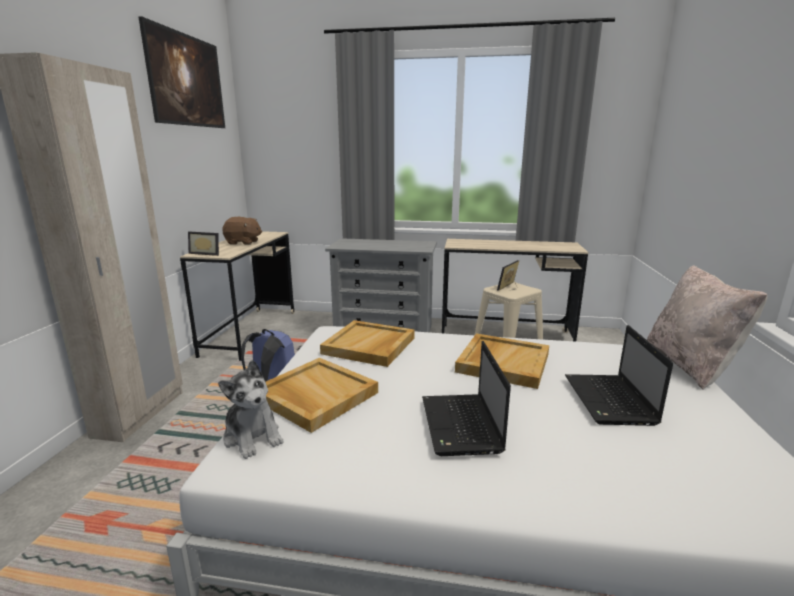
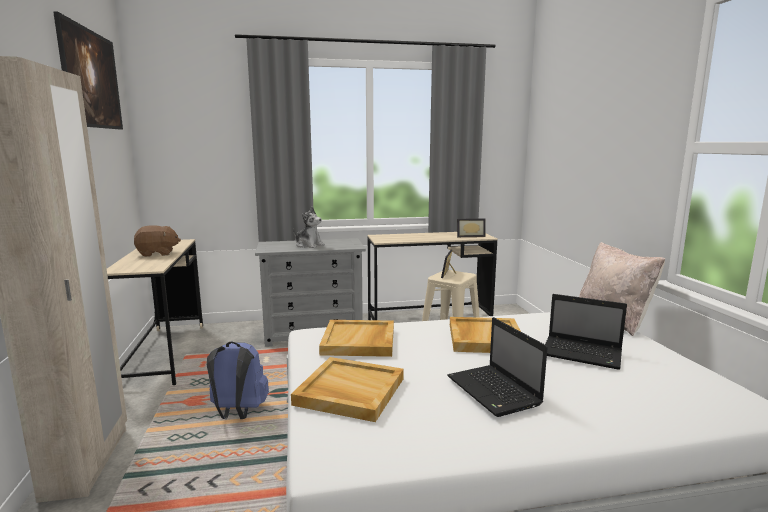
camera: 20 degrees left, 5 degrees down
picture frame [188,231,219,256] -> picture frame moved to [457,218,485,237]
plush toy [218,360,284,459] -> plush toy moved to [293,207,325,248]
laptop [565,325,673,426] -> laptop turned 45 degrees counterclockwise [545,294,627,370]

